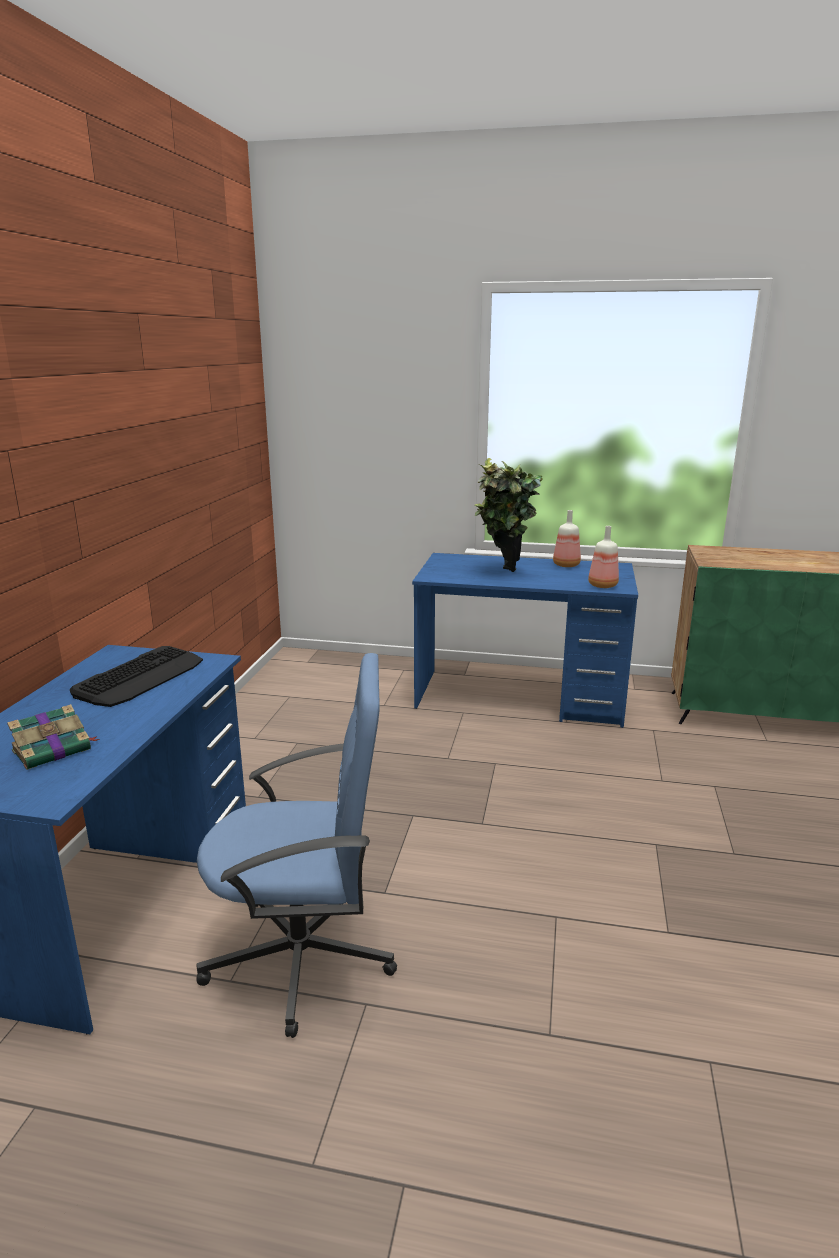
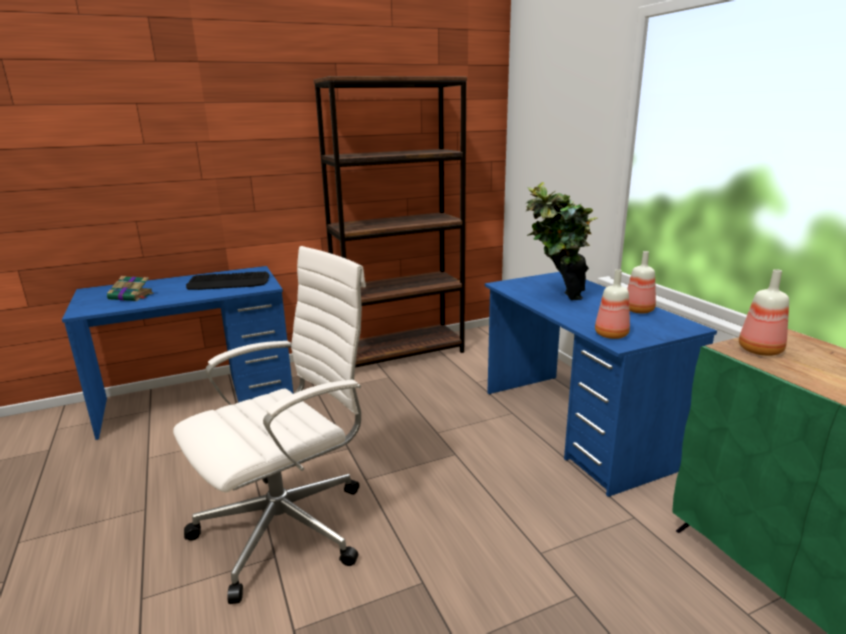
camera: 55 degrees right, 0 degrees up
blue office chair [196,653,397,1038] -> none
none -> white office chair [173,246,366,604]
none -> brown bookcase [314,76,467,368]
none -> bottle [739,269,789,356]

